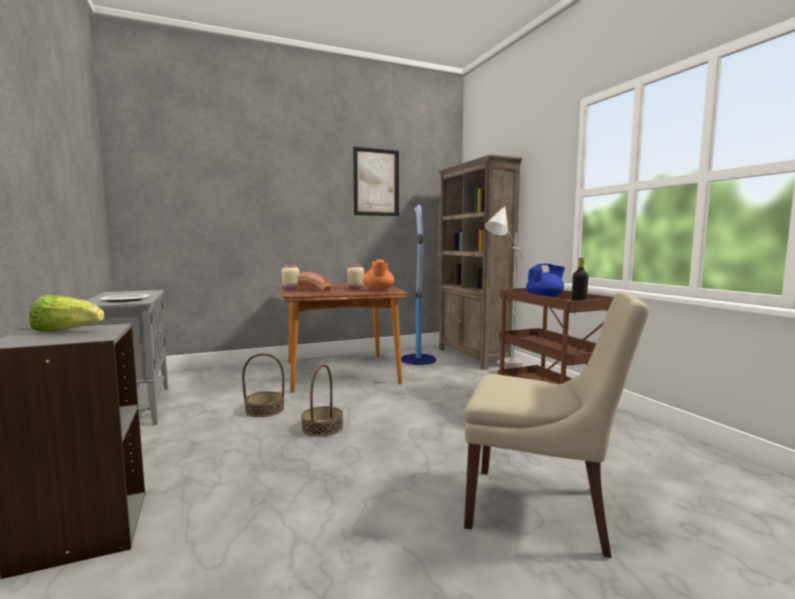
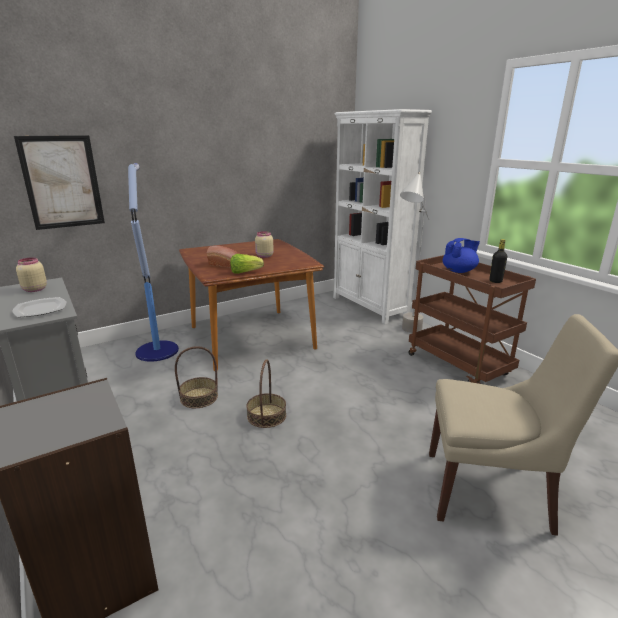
camera: 10 degrees left, 15 degrees up
lettuce [29,295,104,332] -> lettuce moved to [230,254,264,274]
beige jar [281,264,300,289] -> beige jar moved to [16,257,47,292]
picture [353,147,399,216] -> picture moved to [14,135,105,230]
orange teapot [363,260,395,291] -> none
floor lamp [401,204,436,365] -> floor lamp moved to [128,163,179,362]
brown bookcase [439,154,522,370] -> white bookcase [333,109,432,324]

